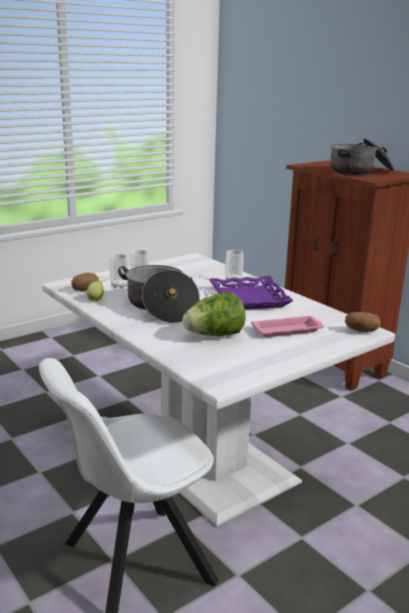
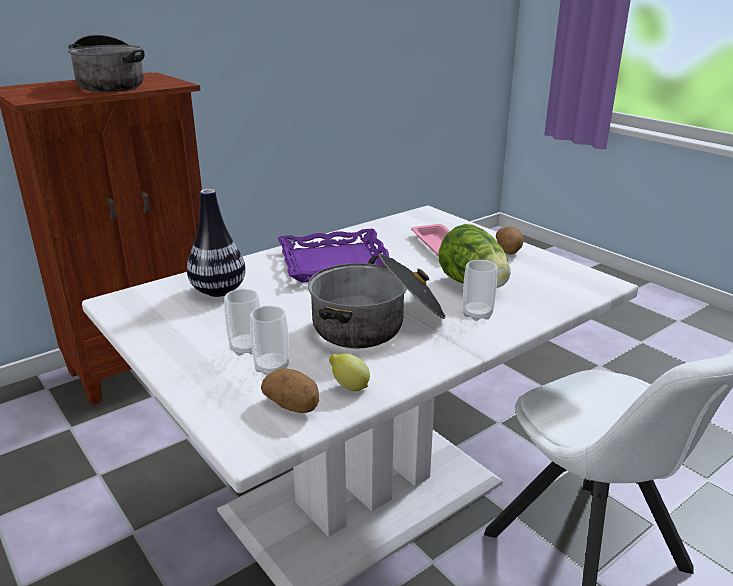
camera: 90 degrees left, 5 degrees up
cup [225,250,243,283] -> cup moved to [463,260,497,321]
potato [345,312,381,332] -> potato moved to [496,226,524,255]
none -> vase [187,189,245,297]

